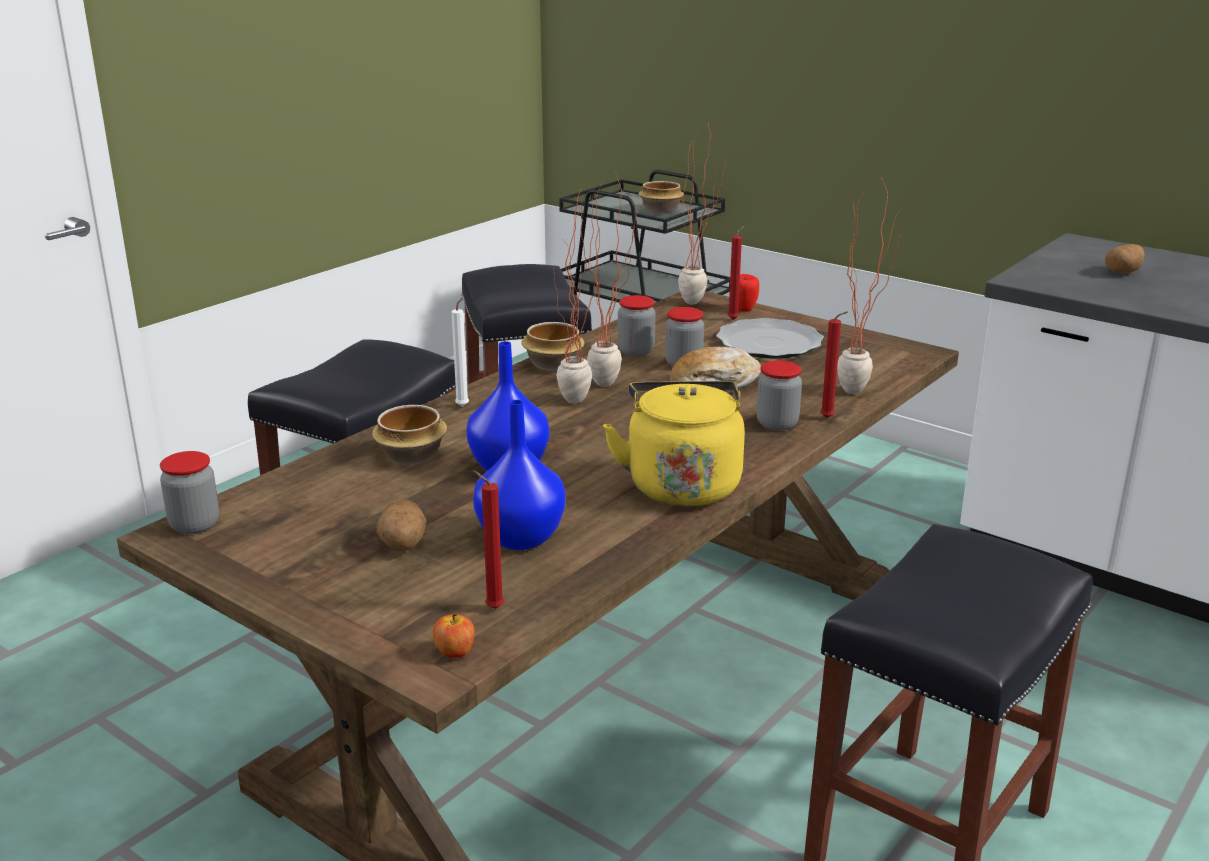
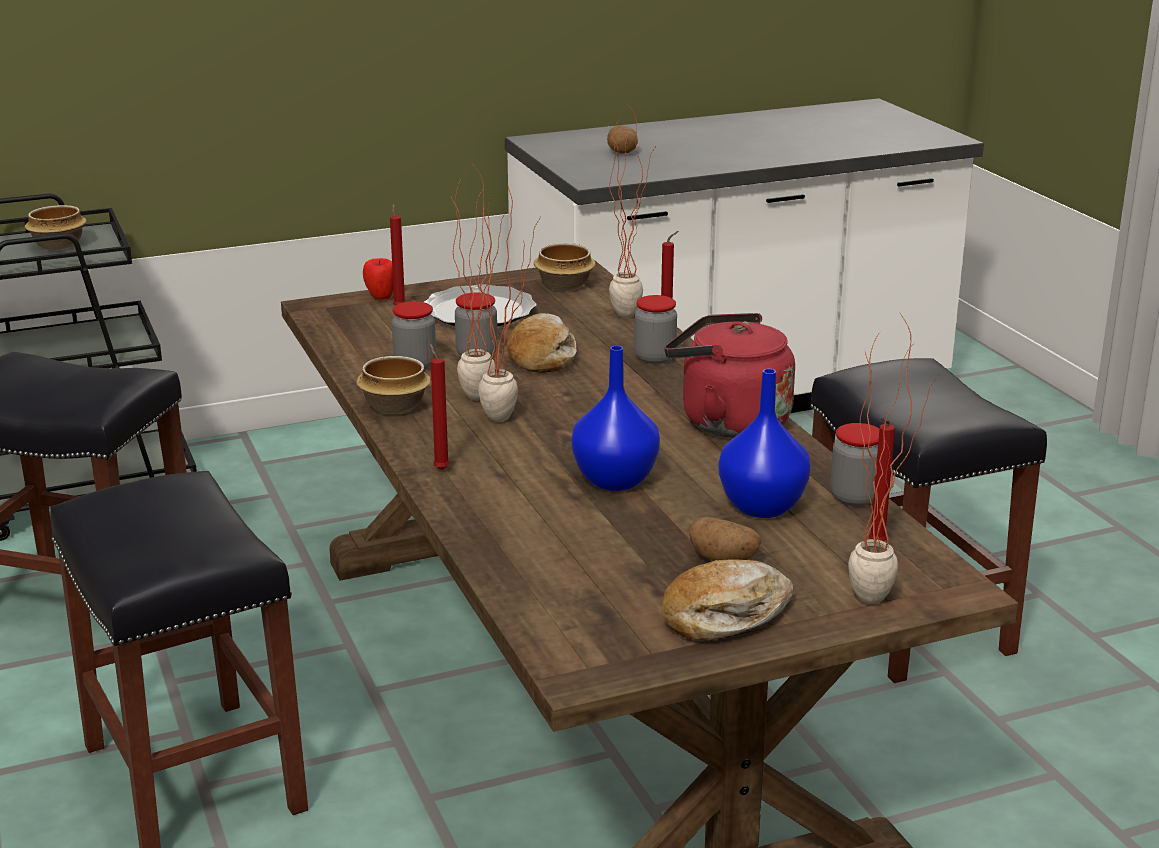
camera: 60 degrees left, 0 degrees up
jar [160,451,219,534] -> jar moved to [830,423,879,506]
bowl [372,405,447,465] -> bowl moved to [534,243,596,291]
apple [433,614,475,658] -> none
white candle [452,297,469,407] -> red candle [430,343,450,470]
yellow kettle [603,381,745,506] -> red kettle [664,313,795,438]
potted plant [678,123,732,305] -> potted plant moved to [848,312,938,604]
none -> bread [662,560,793,640]

